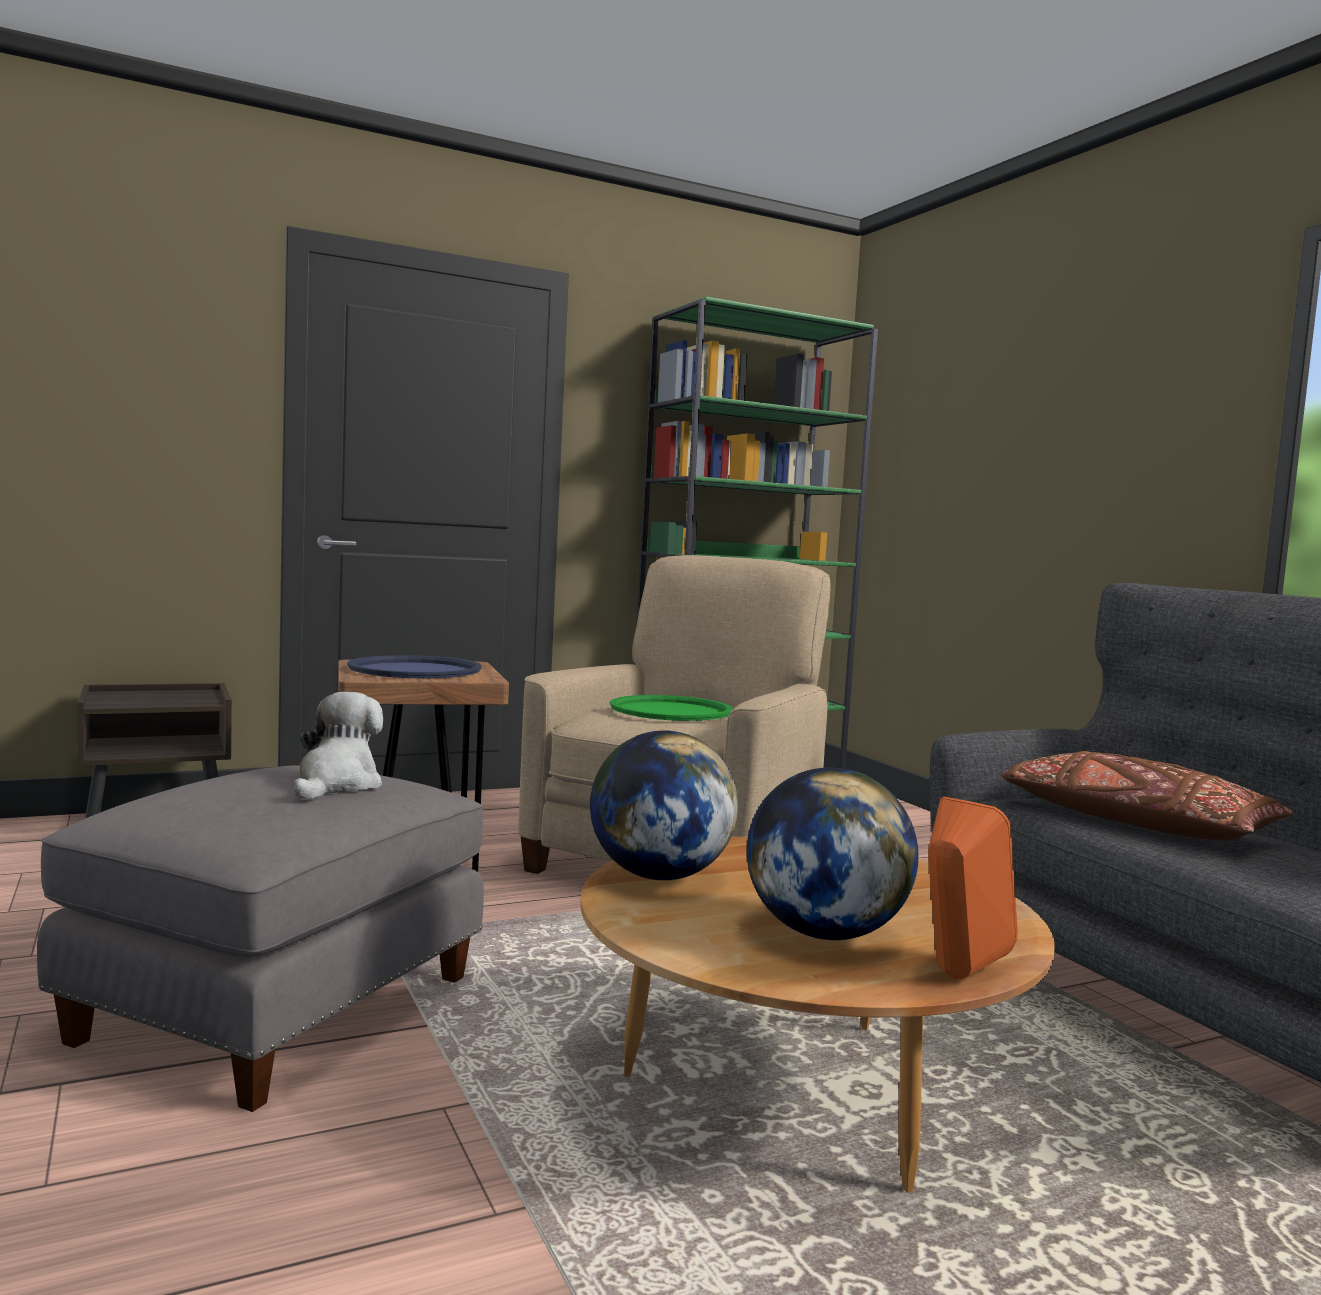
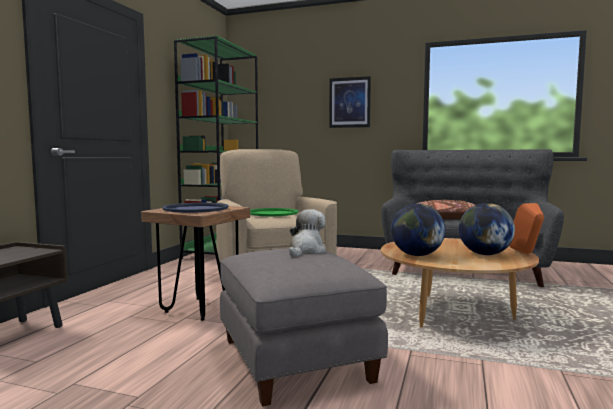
camera: 45 degrees left, 0 degrees up
plush toy [294,692,383,799] -> plush toy turned 60 degrees clockwise [289,209,326,257]
none -> picture [329,76,371,128]

